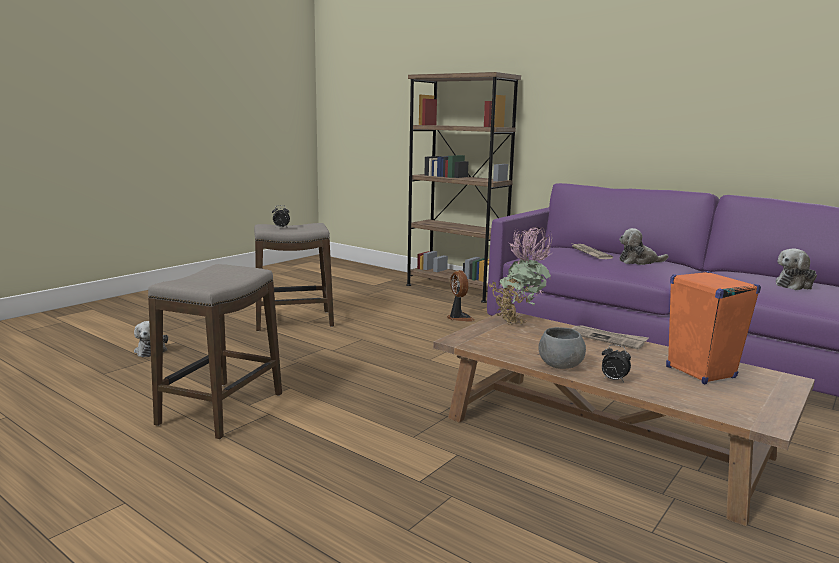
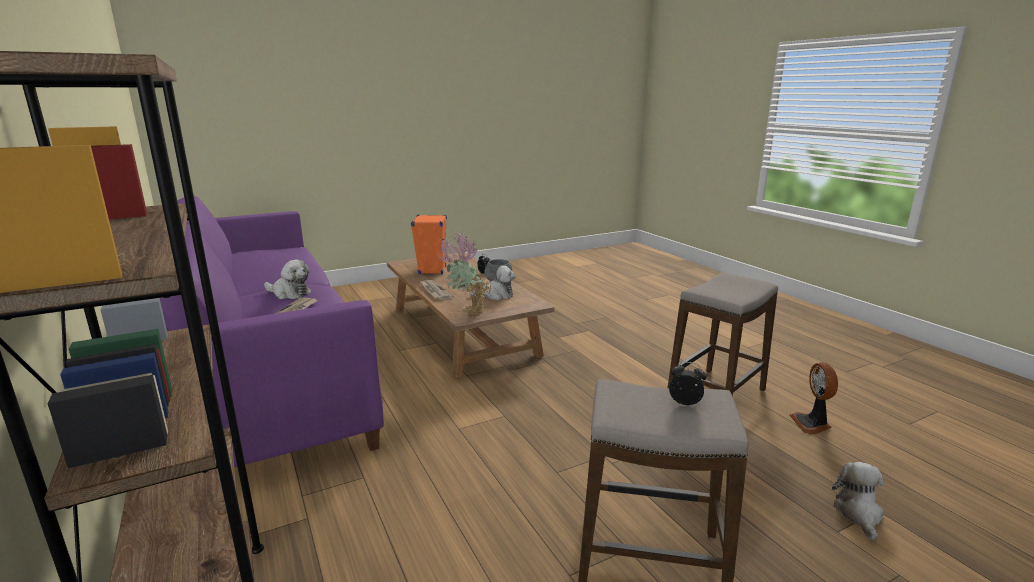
camera: 155 degrees left, 5 degrees up
fan [447,270,475,322] -> fan moved to [790,362,838,434]
plush toy [776,249,817,290] -> plush toy moved to [469,265,516,301]

